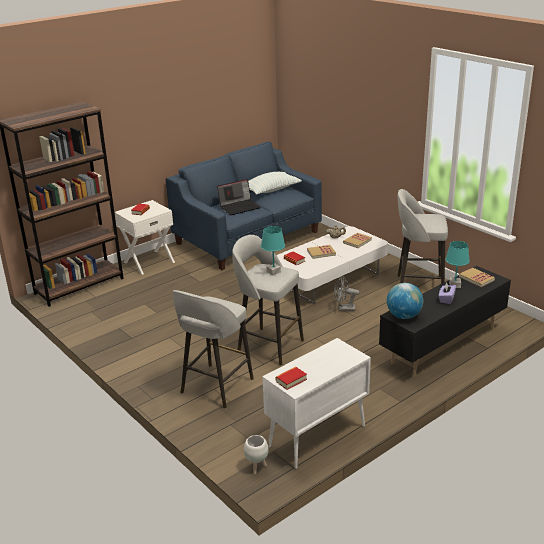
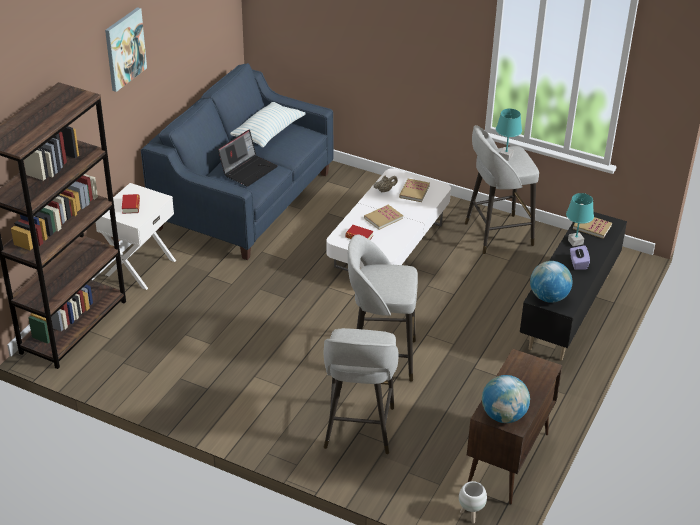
camera: 25 degrees left, 10 degrees up
turquoise table lamp [261,226,285,276] -> turquoise table lamp moved to [496,109,522,161]
white cabinet [262,338,371,469] -> brown cabinet [467,349,562,504]
book [276,367,307,390] -> globe [482,375,530,423]
grey fan [334,276,360,311] -> none
none -> picture [105,7,147,92]

